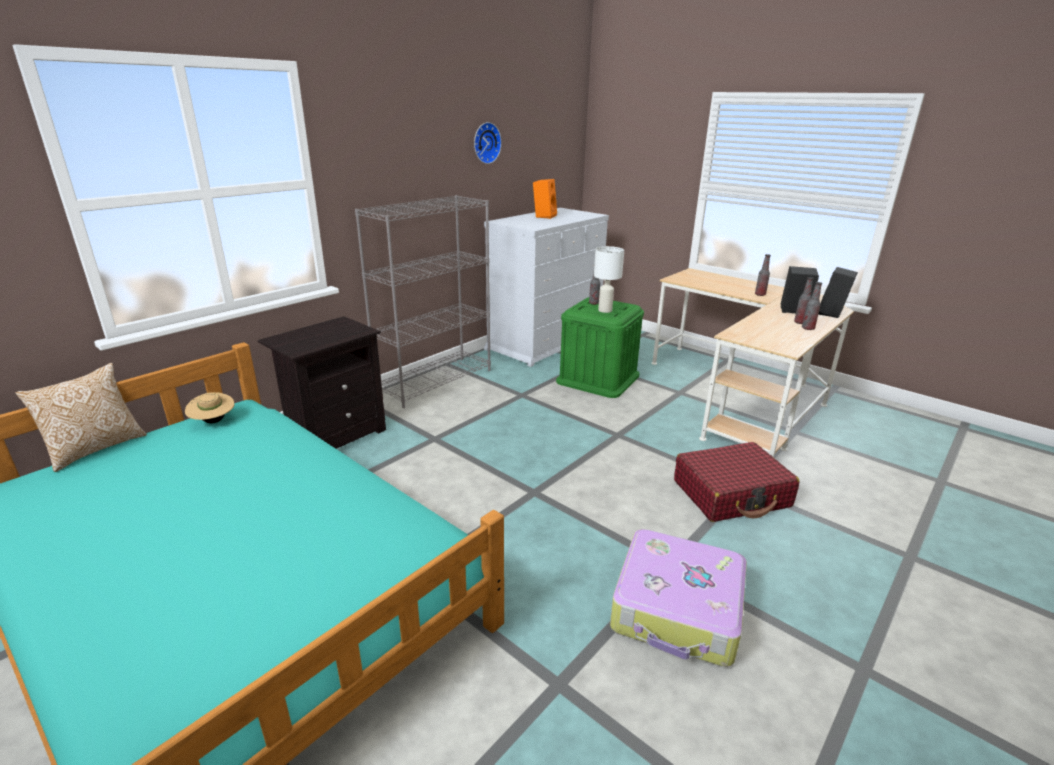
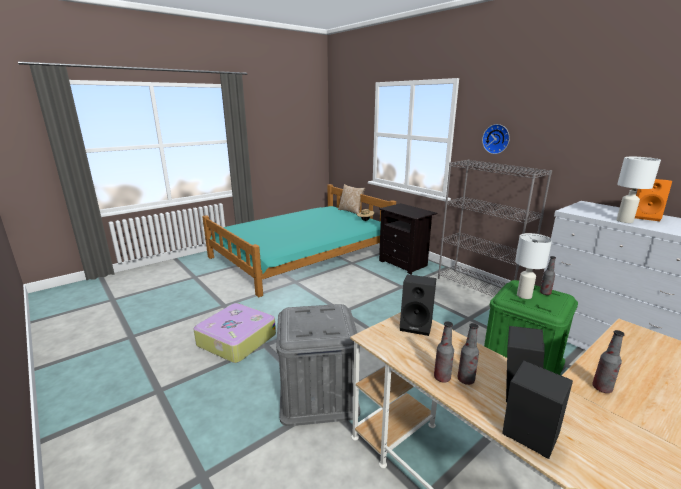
camera: 100 degrees right, 5 degrees down
wall clock [474,122,502,164] -> wall clock moved to [482,124,510,154]
red suitcase [674,442,800,522] -> grey storage box [276,304,360,426]
none -> black speaker [400,274,436,336]
none -> white table lamp [617,157,661,223]

